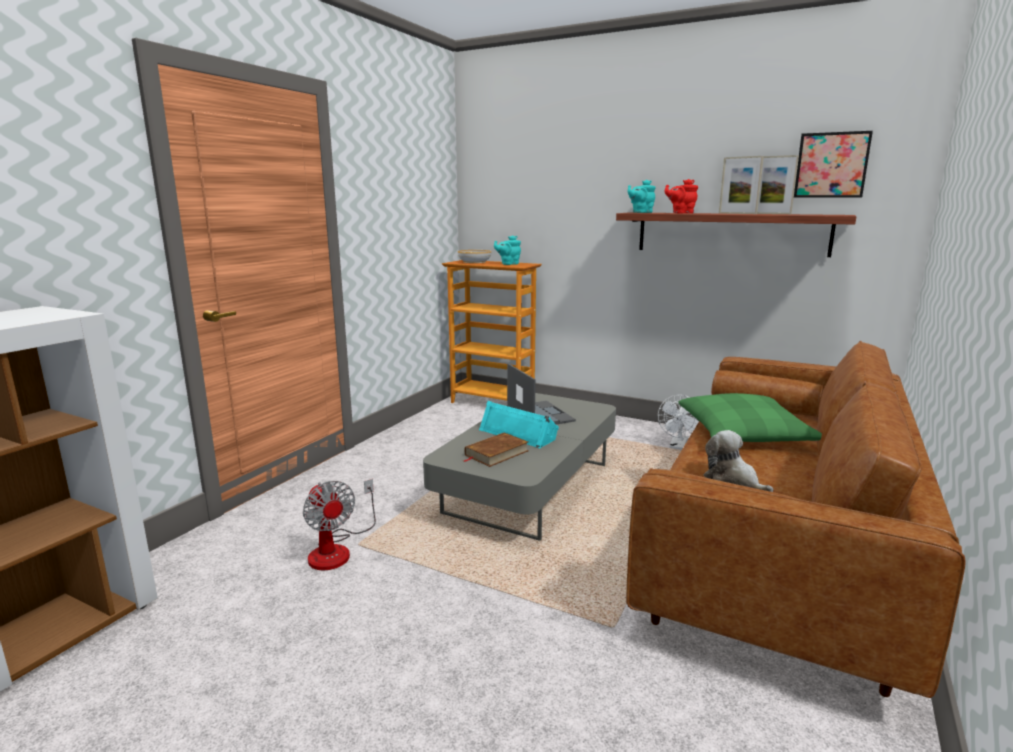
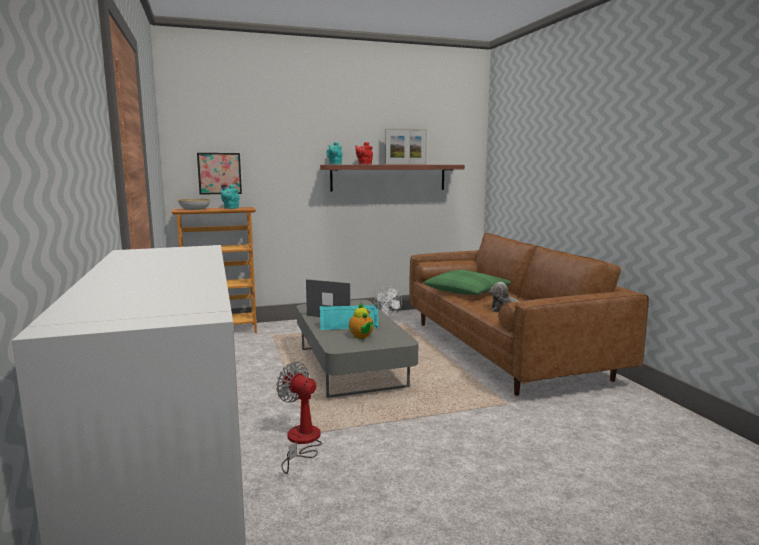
camera: 45 degrees left, 5 degrees down
fan [303,479,376,570] -> fan turned 150 degrees counterclockwise [276,362,322,474]
brown book [464,432,529,467] -> teapot [349,303,374,339]
picture [794,131,873,198] -> picture moved to [197,153,242,195]

